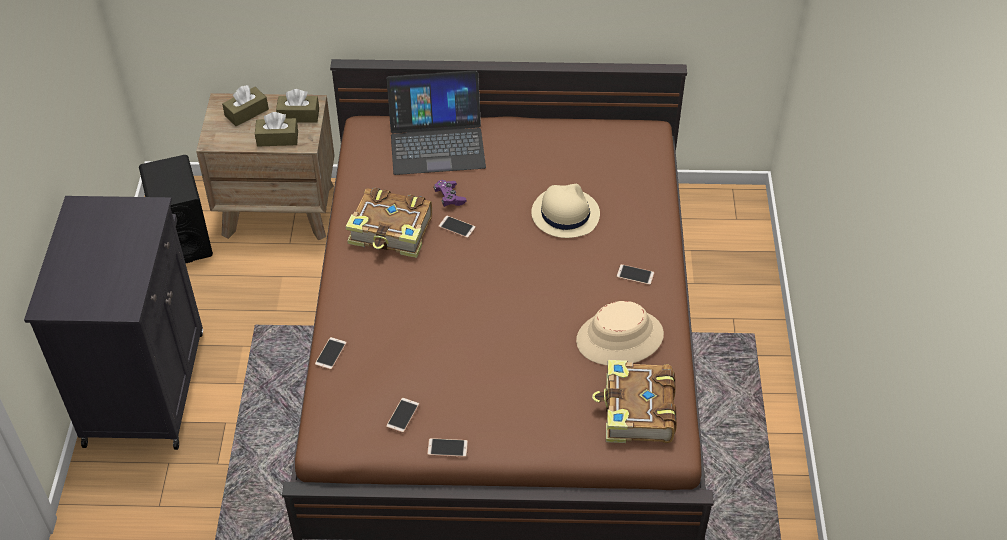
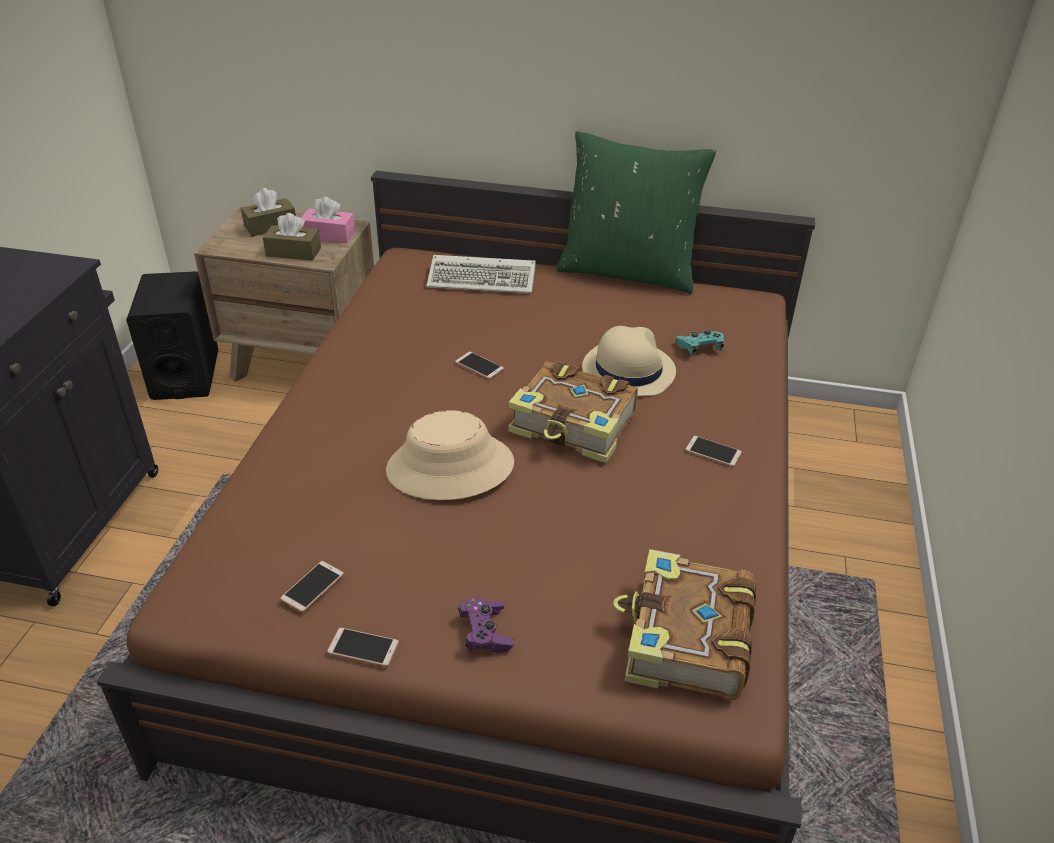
camera: 10 degrees right, 10 degrees down
brown tissue box [276,89,319,123] -> pink tissue box [301,197,355,243]
phone [315,337,347,370] -> none
book [346,188,432,258] -> book moved to [509,361,638,463]
laptop [387,71,486,175] -> keyboard [426,255,536,294]
purple game controller [434,180,467,207] -> purple game controller moved to [458,597,514,653]
beige hat [576,301,664,365] -> beige hat moved to [386,410,514,500]
none -> green pillow [557,131,716,294]
none -> turquoise game controller [676,330,724,356]

